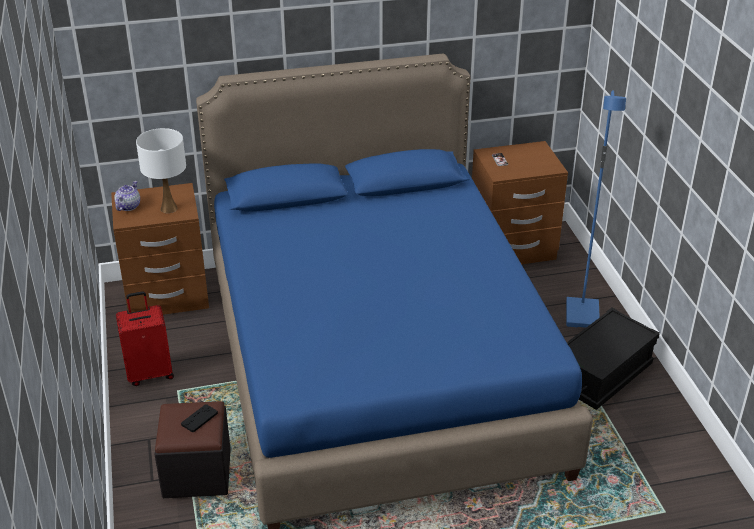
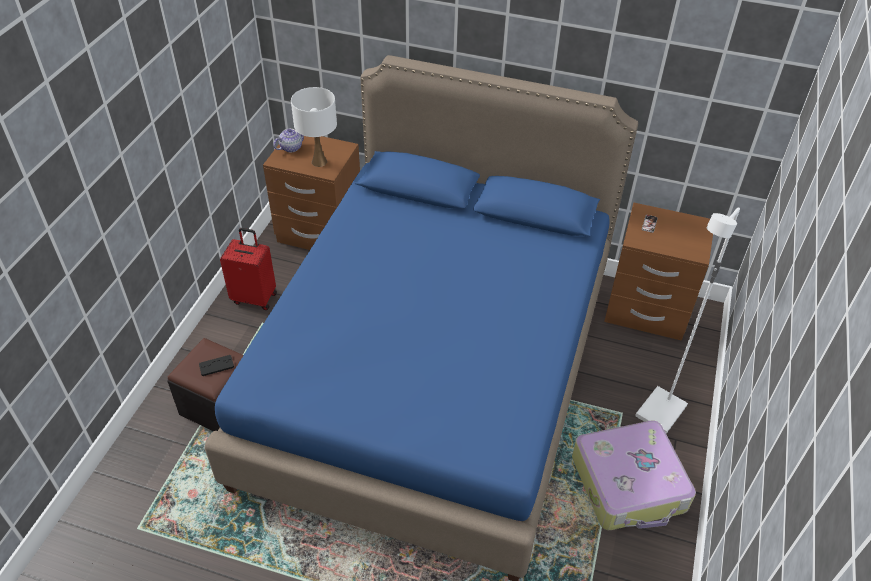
camera: 30 degrees right, 10 degrees up
blue floor lamp [566,90,626,328] -> white floor lamp [635,207,740,434]
black storage box [567,308,660,410] -> suitcase [572,420,696,530]

